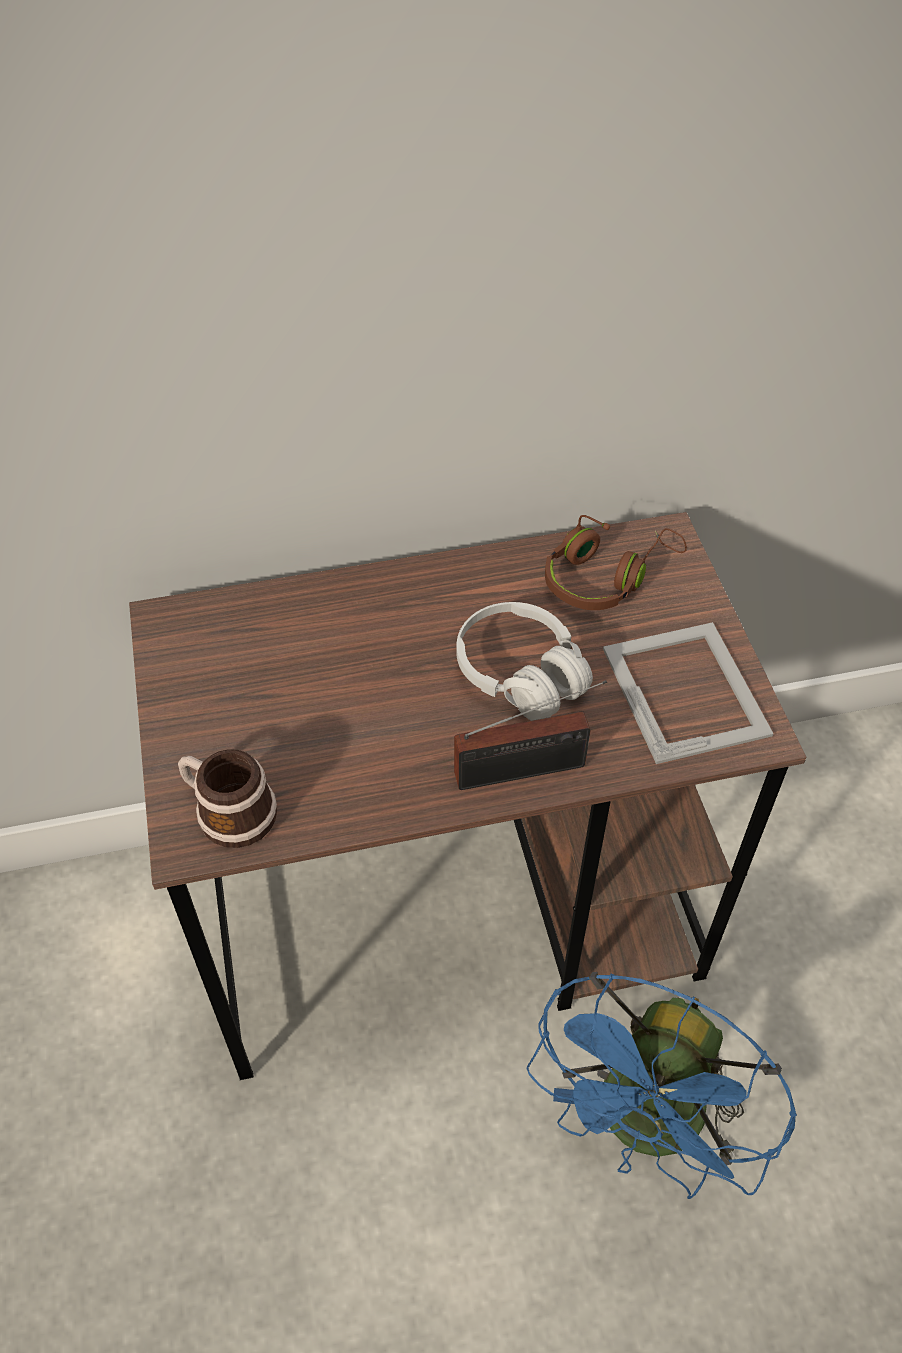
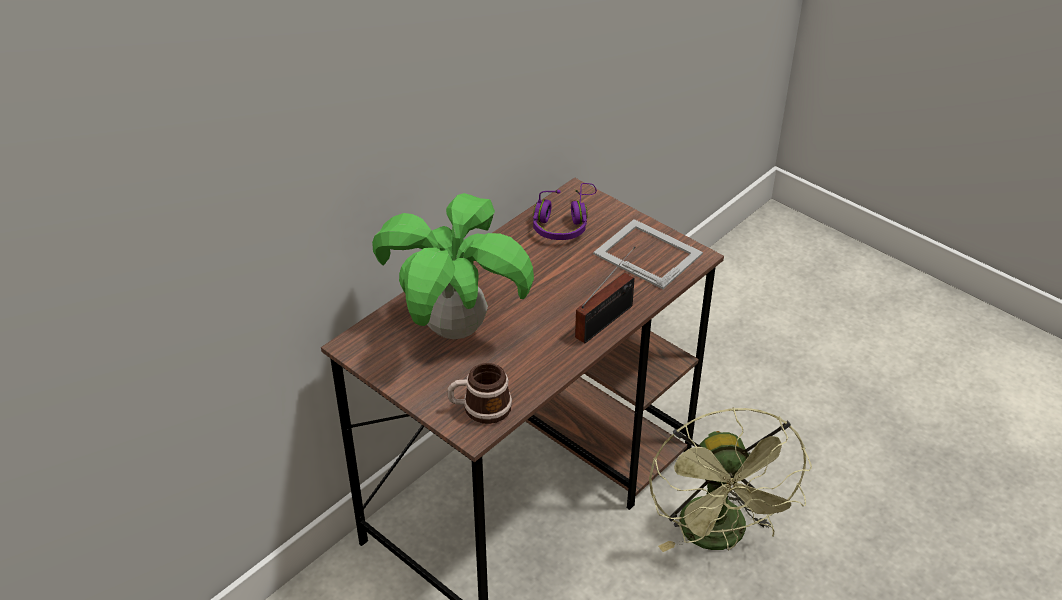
camera: 35 degrees left, 10 degrees down
white headphones [457,602,593,721] -> none
blue fan [527,972,797,1199] -> green fan [649,407,812,552]
brown headphones [545,515,687,610] -> purple headphones [533,183,597,240]
none -> potted plant [372,193,534,339]

